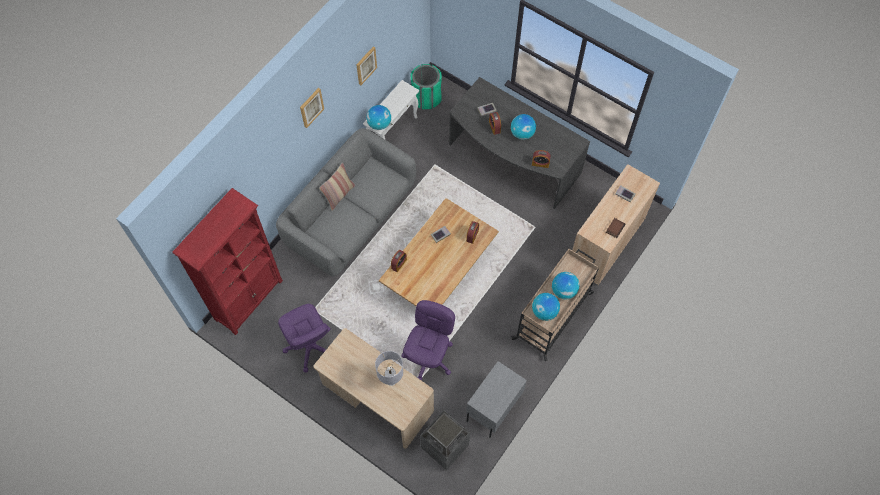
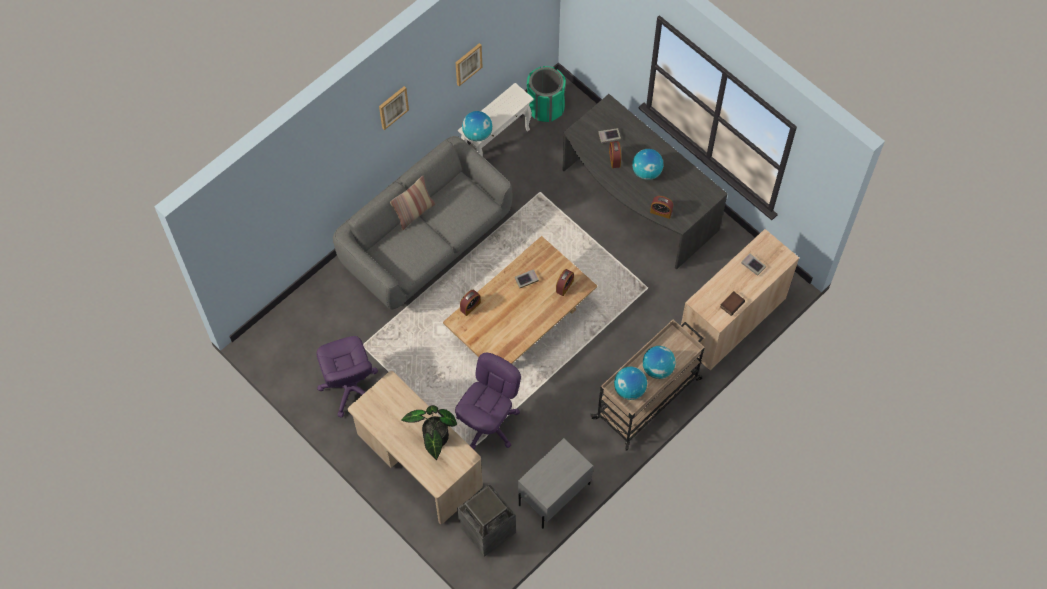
camera: 10 degrees right, 0 degrees up
red bookcase [172,188,283,335] -> none
grey table lamp [375,351,404,386] -> potted plant [401,405,457,460]

